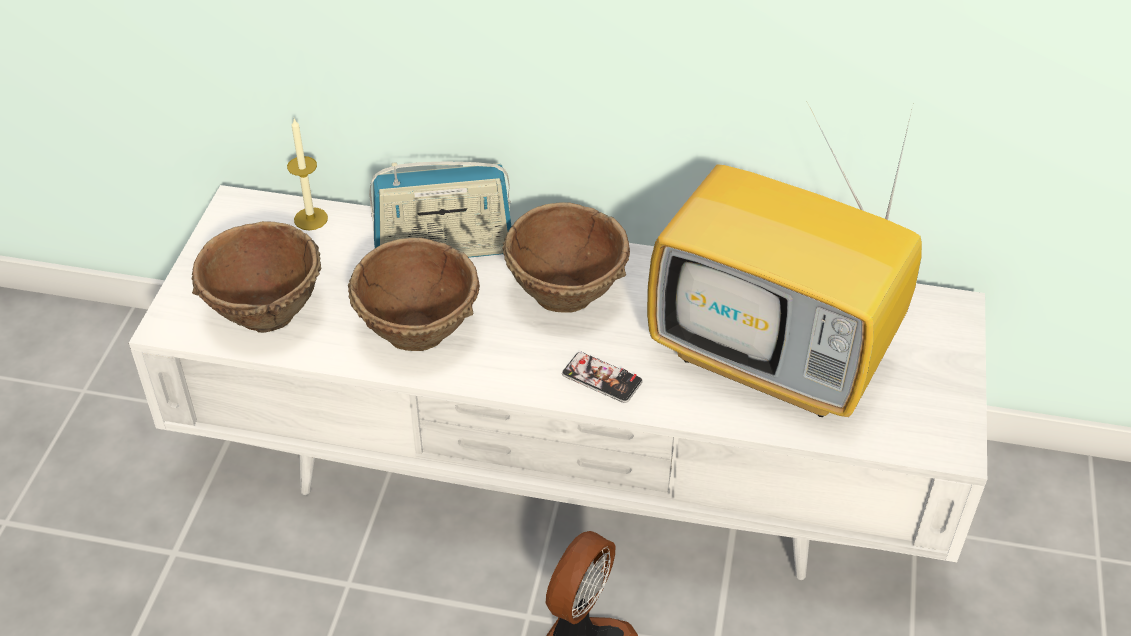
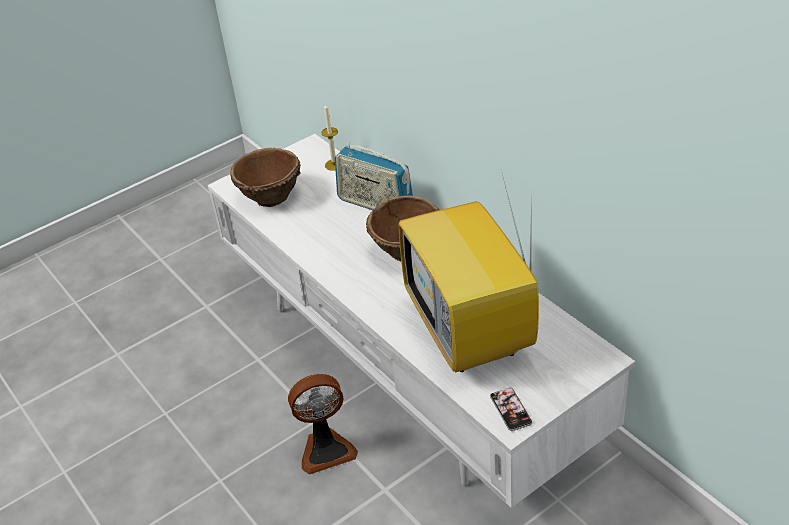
camera: 45 degrees right, 5 degrees down
brown bowl [348,238,480,351] -> none
phone [562,352,643,403] -> phone moved to [490,387,532,431]

